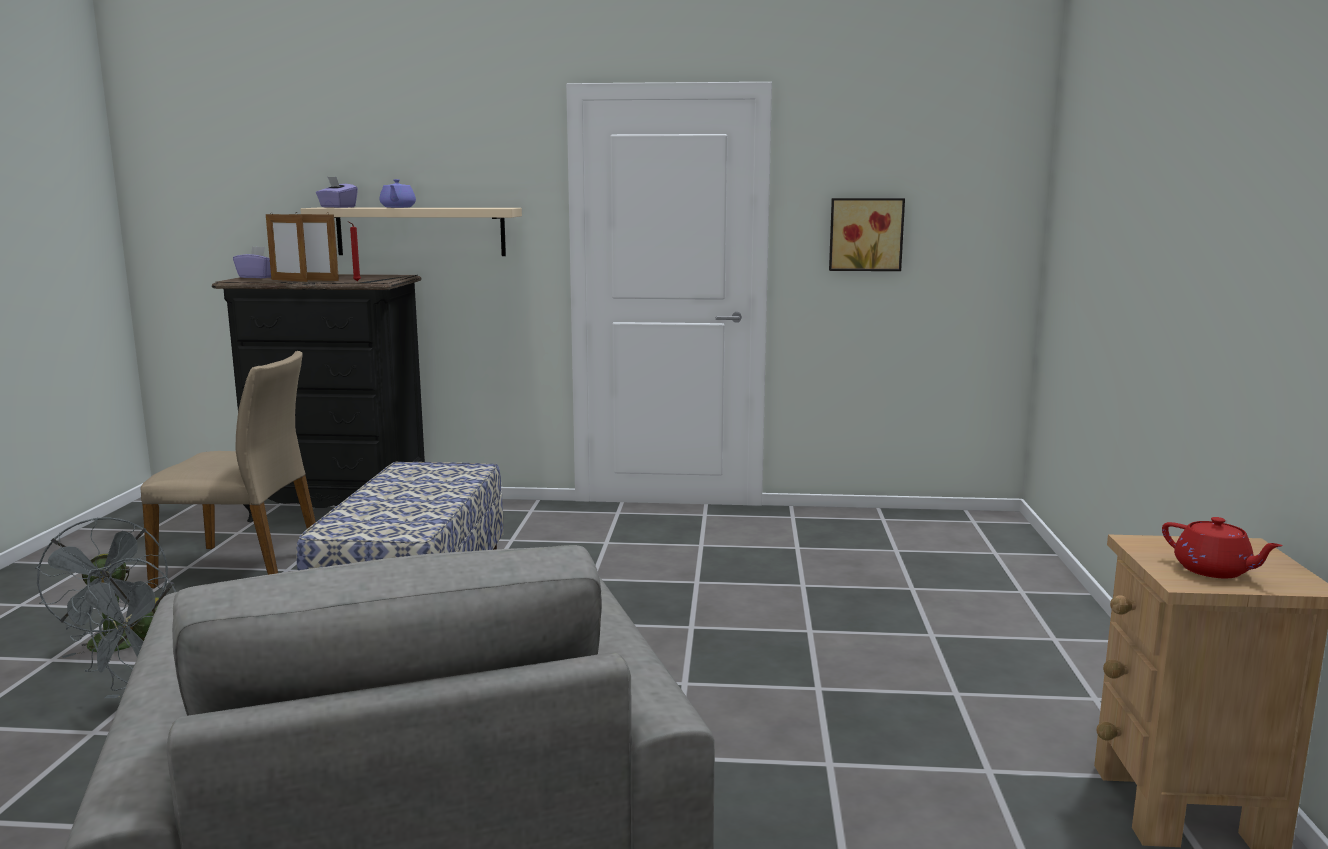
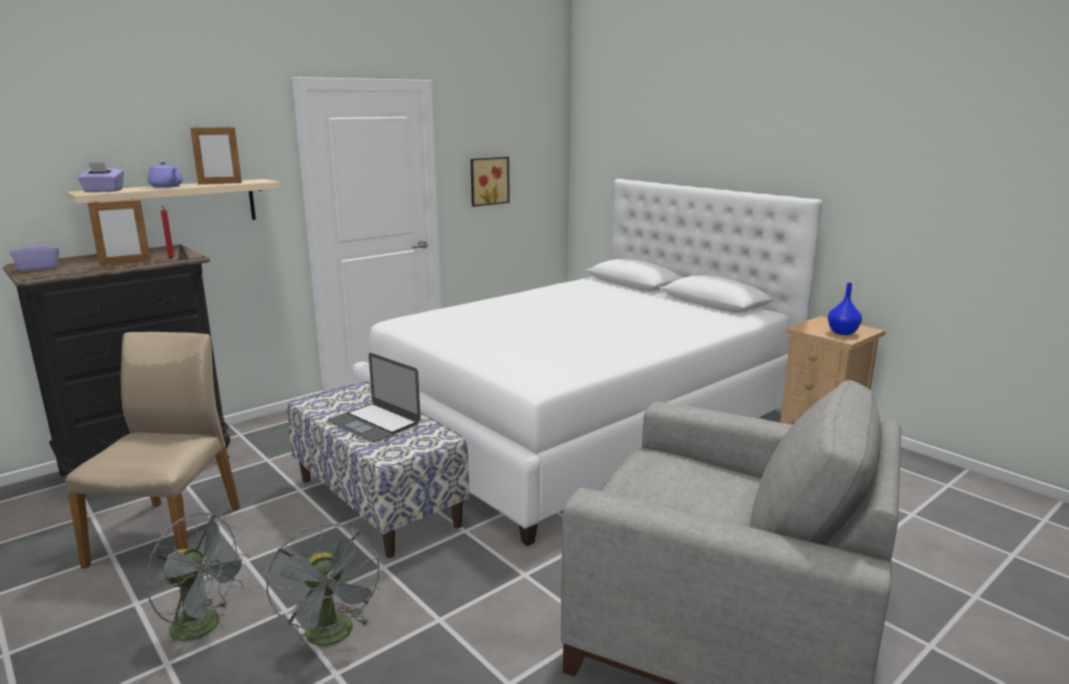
camera: 45 degrees left, 5 degrees up
beige chair [141,351,316,588] -> beige chair turned 45 degrees counterclockwise [66,332,240,568]
picture frame [266,212,308,282] -> picture frame moved to [190,126,242,184]
red teapot [1162,517,1283,578] -> blue vase [828,283,862,335]
none -> laptop [328,353,421,442]
none -> white bed [353,179,822,546]

